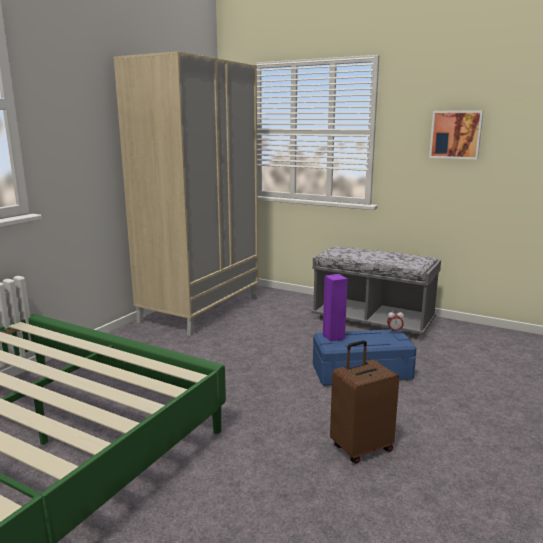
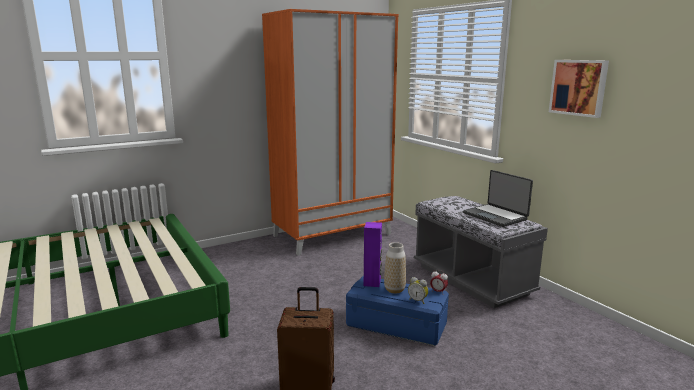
camera: 30 degrees right, 0 degrees up
beige wardrobe [113,51,259,336] -> orange wardrobe [262,9,399,255]
none -> vase [384,242,406,294]
none -> alarm clock [408,277,428,304]
none -> laptop [463,170,533,227]

